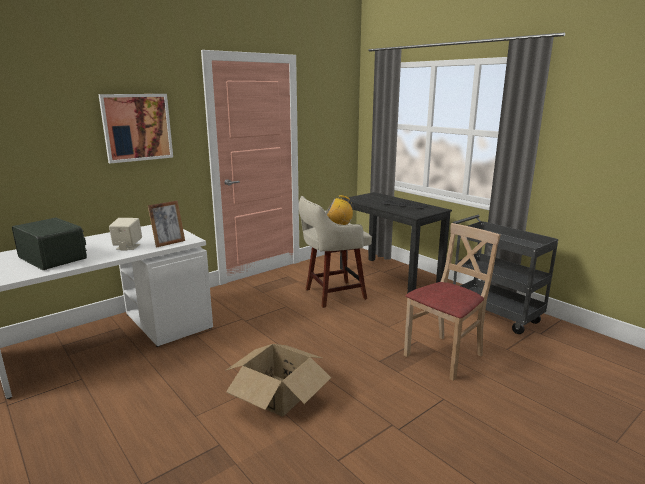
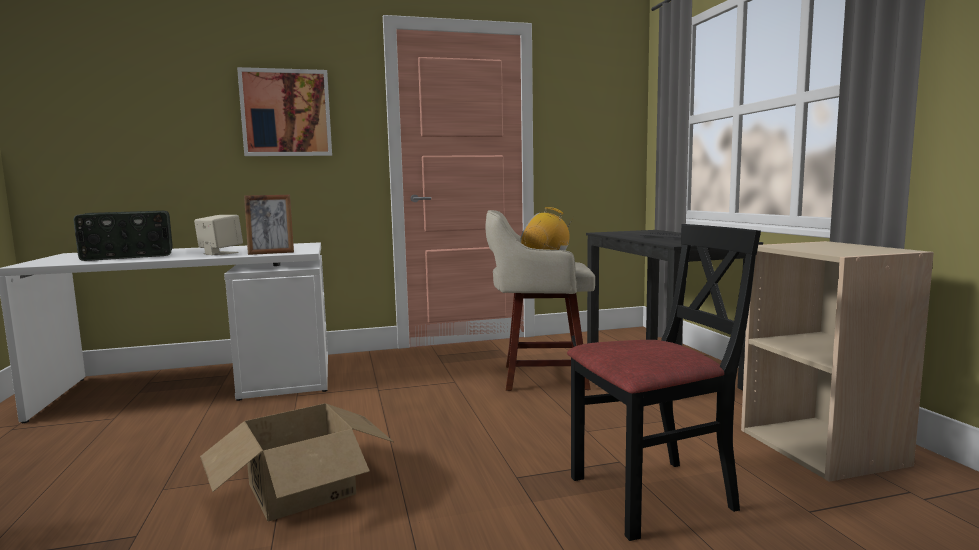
camera: 25 degrees right, 10 degrees down
radio [12,217,87,270] -> radio turned 90 degrees clockwise [74,211,173,261]
beige chair [404,223,501,381] -> black chair [567,224,761,541]
grey cart [452,215,558,334] -> beige bookcase [741,241,934,482]

